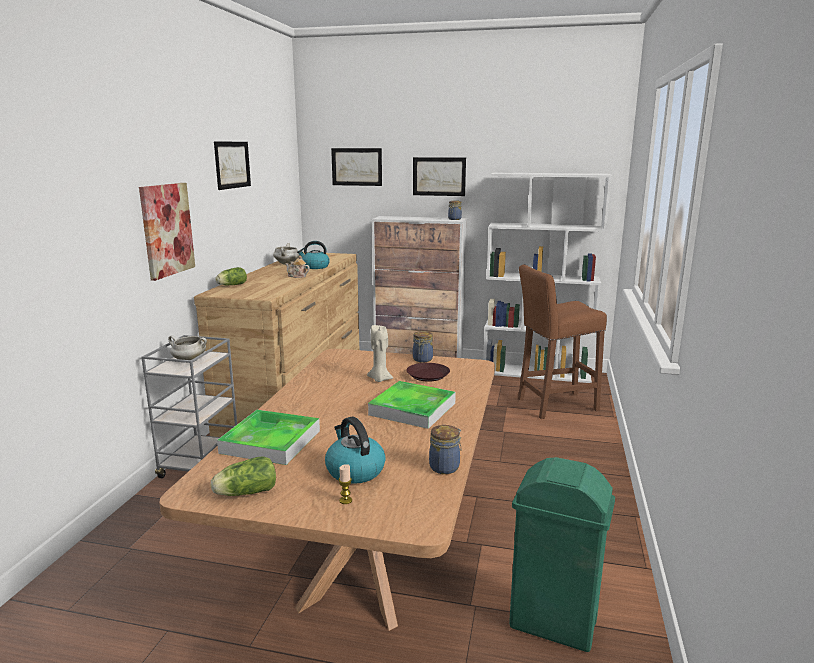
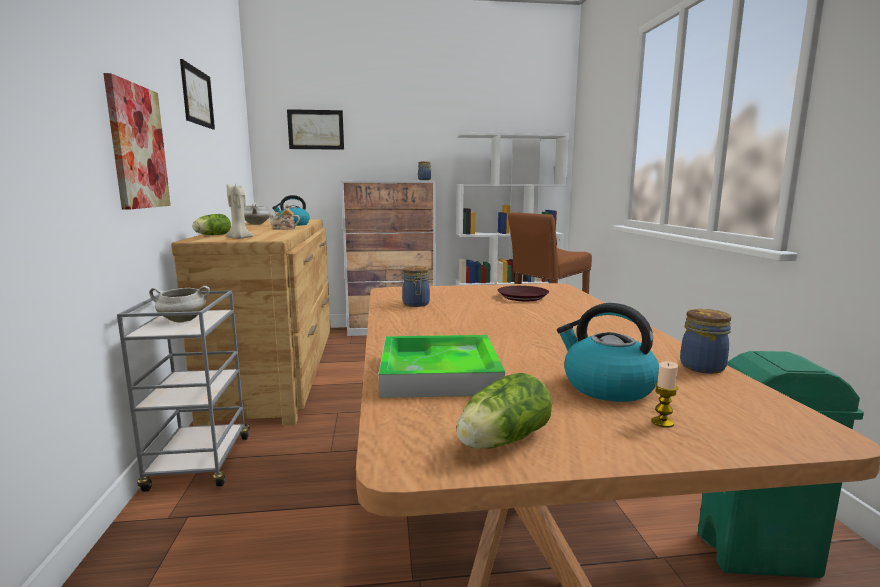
camera: 20 degrees left, 5 degrees down
beige candle [367,325,393,382] -> beige candle moved to [226,184,253,239]
tray [368,381,456,429] -> none
picture [413,157,466,196] -> none
jar [413,331,433,362] -> jar moved to [402,266,430,307]

